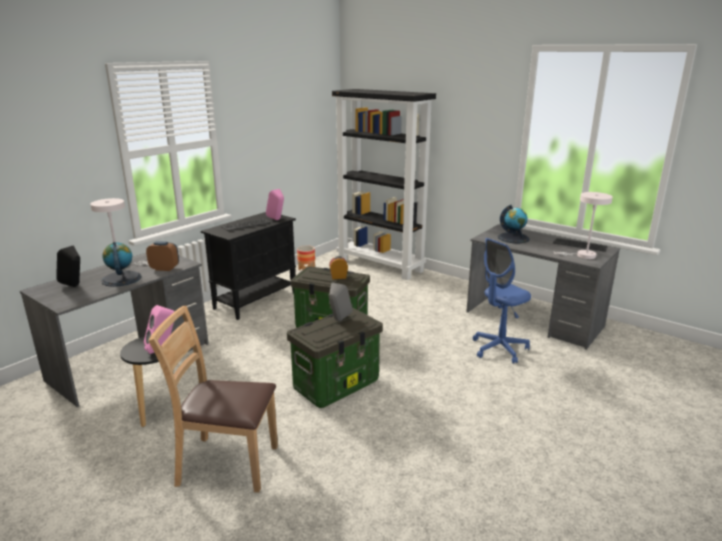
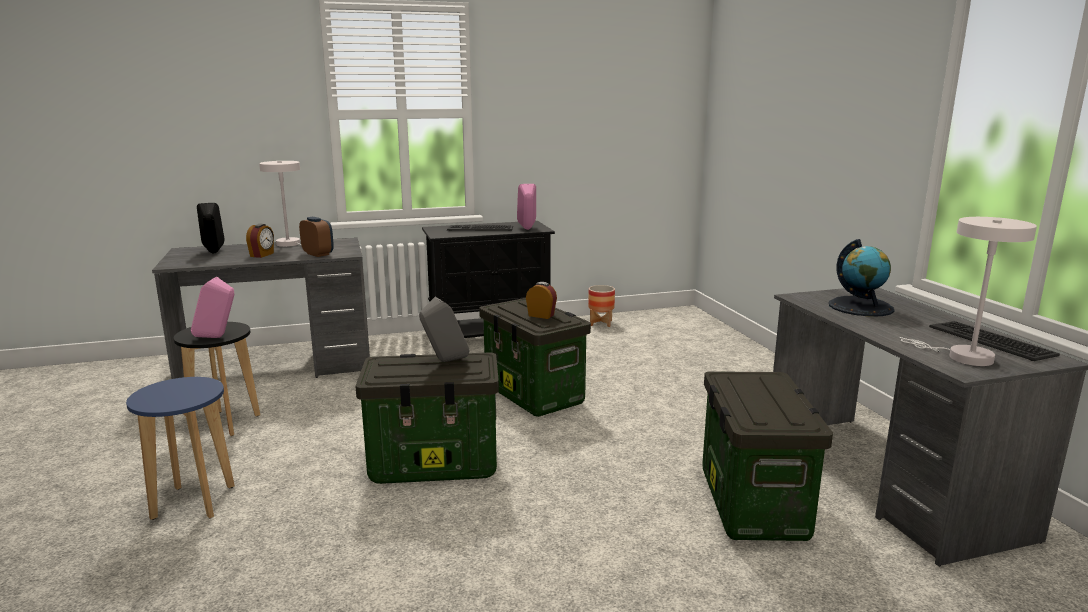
camera: 35 degrees right, 5 degrees down
globe [101,242,142,287] -> alarm clock [246,224,274,258]
brown chair [148,306,278,493] -> blue stool [126,377,235,520]
black bookcase [332,89,436,280] -> none
blue office chair [473,238,531,364] -> storage box [703,371,833,541]

